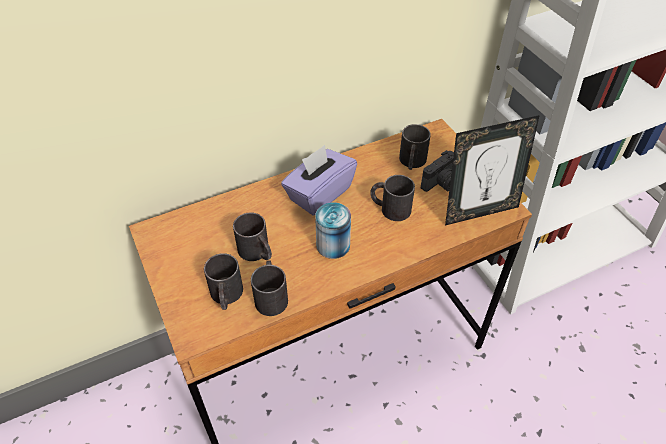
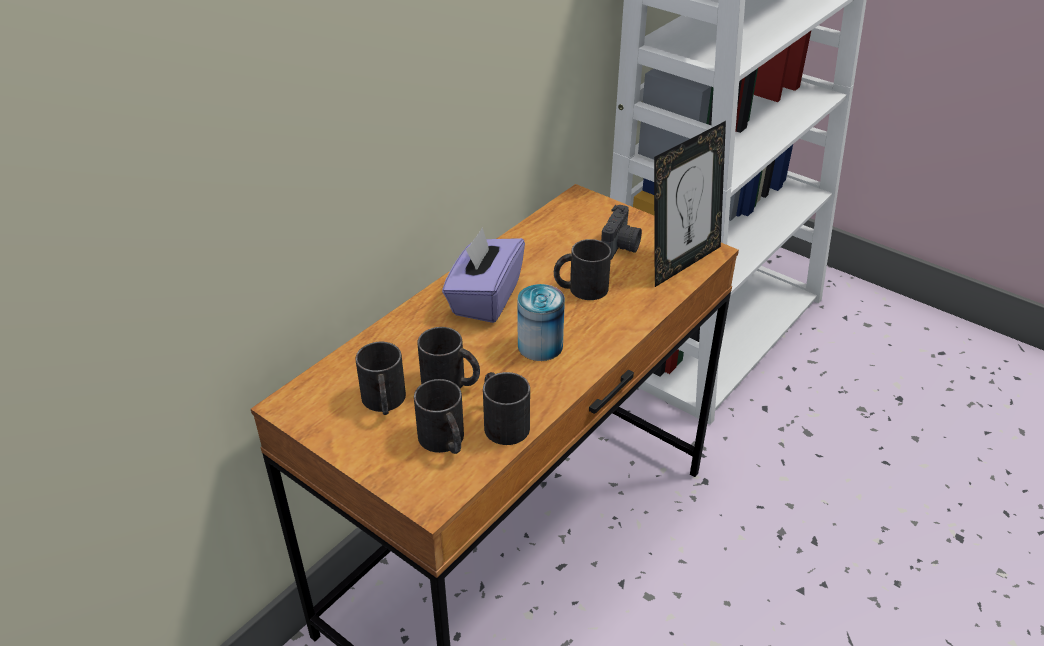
camera: 25 degrees left, 10 degrees down
black mug [399,124,431,170] -> black mug moved to [355,342,406,415]

